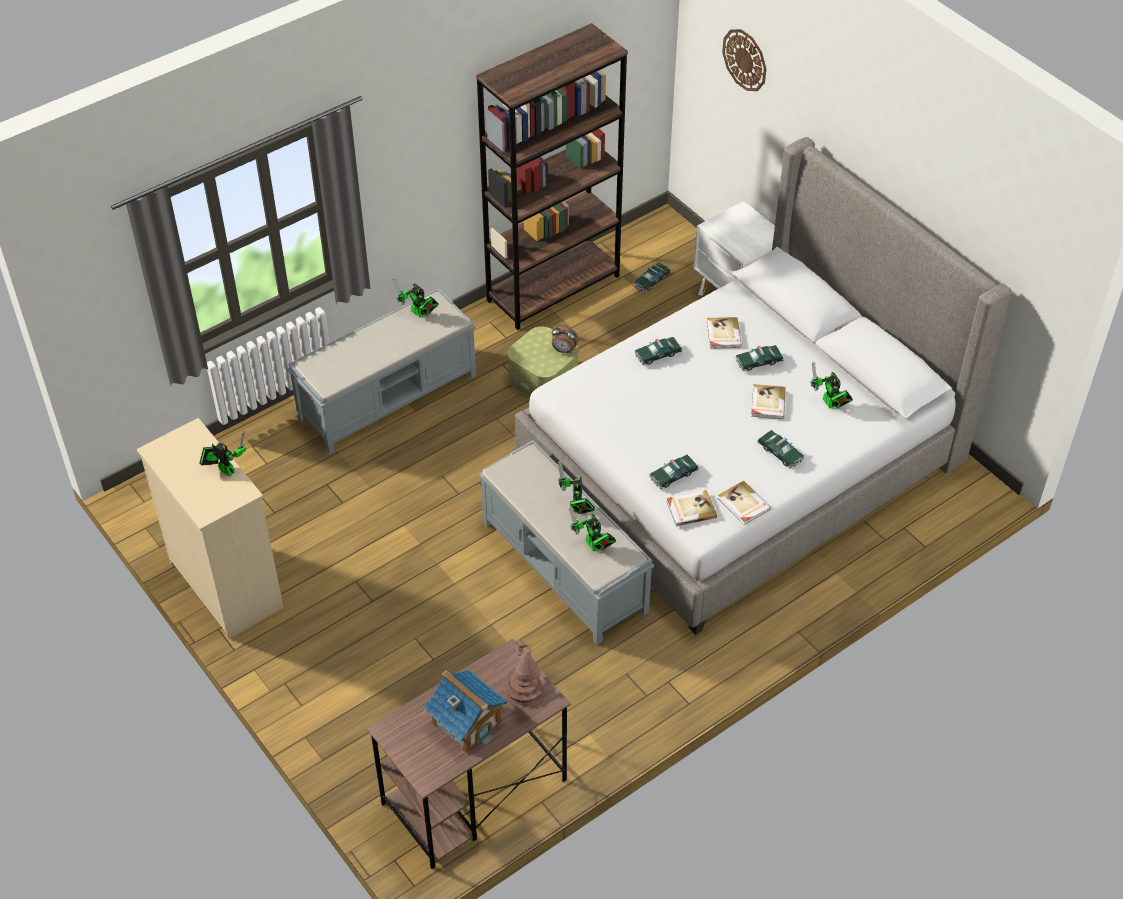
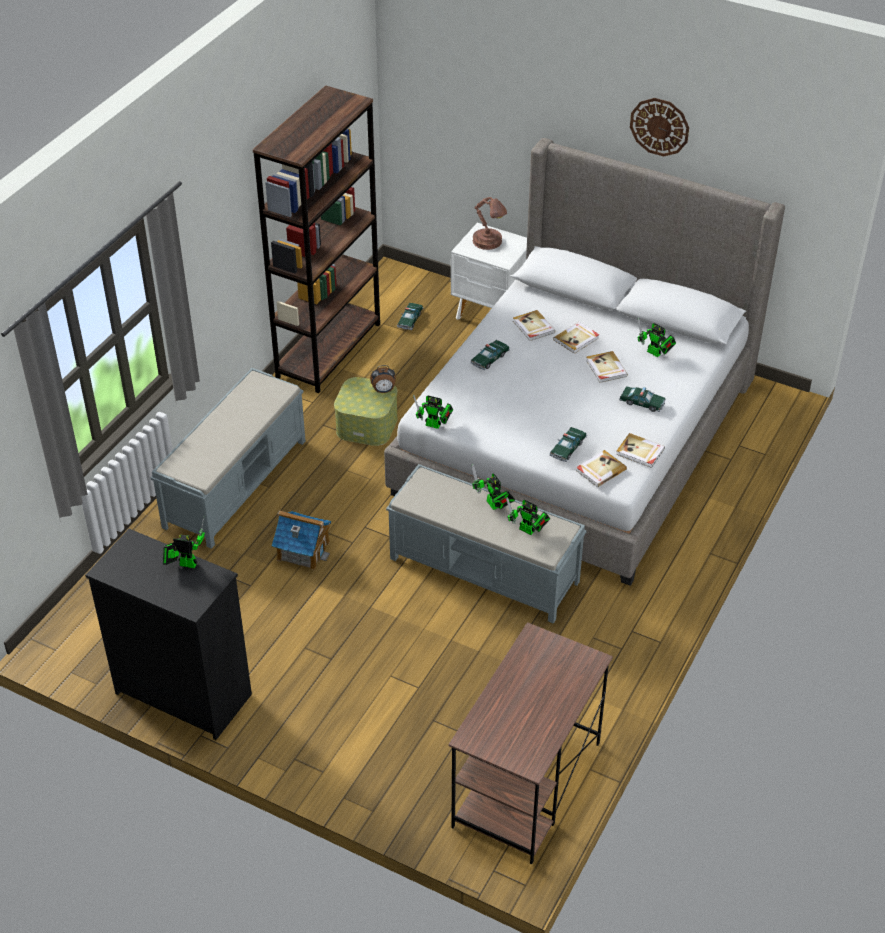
camera: 25 degrees left, 5 degrees down
beige dresser [137,418,284,639] -> black dresser [85,529,252,740]
toy robot [393,279,439,318] -> toy robot moved to [413,395,453,429]
toy house [424,670,507,753] -> toy house moved to [272,510,331,570]
brown table lamp [504,640,545,705] -> brown table lamp moved to [473,197,507,250]
wall clock [722,29,766,91] -> wall clock moved to [630,98,689,156]
toy car [735,345,784,371] -> book [553,322,599,354]

